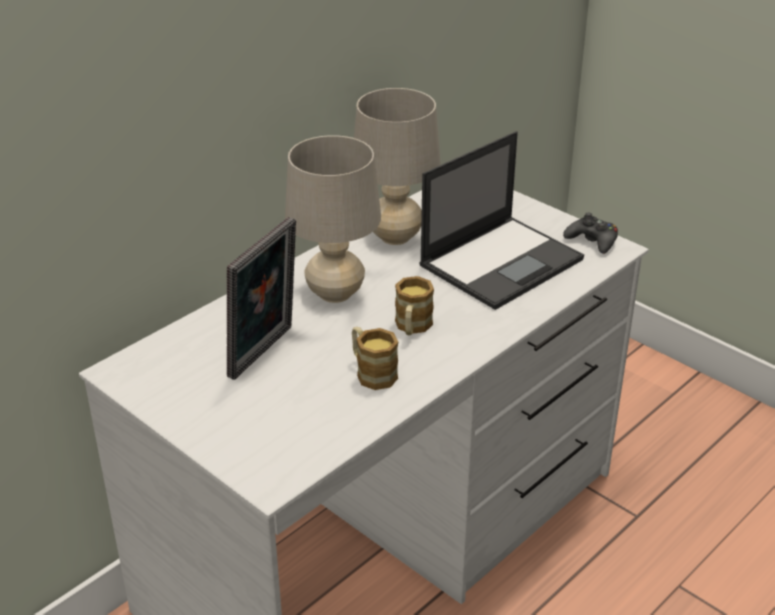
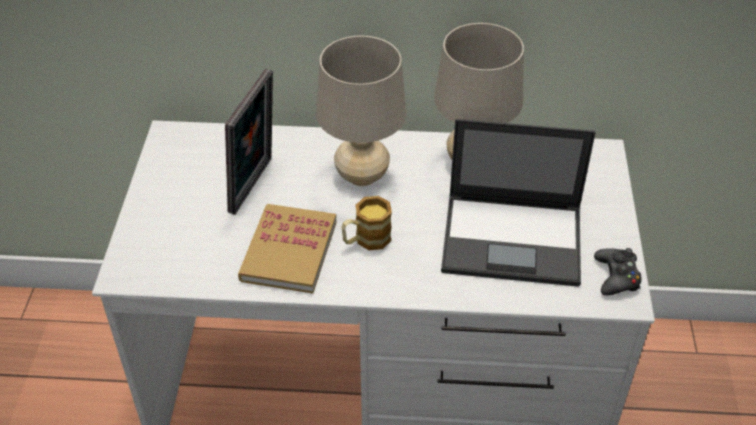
camera: 50 degrees right, 10 degrees up
picture frame [227,217,296,380] -> picture frame turned 60 degrees counterclockwise [225,68,273,215]
mug [352,327,398,390] -> book [238,204,336,293]

